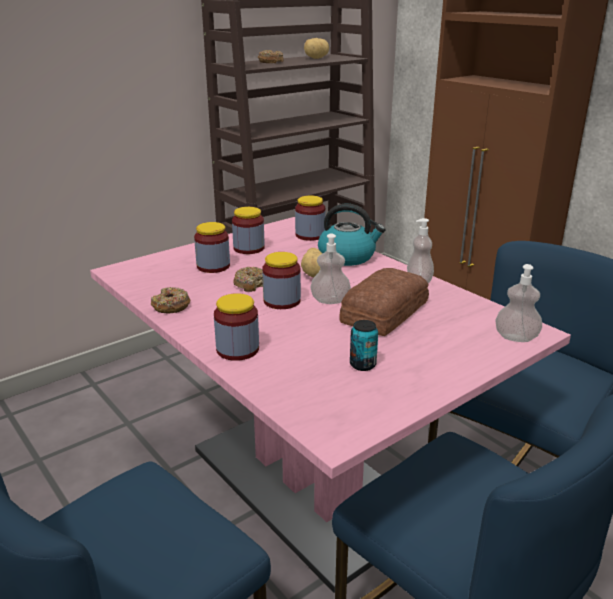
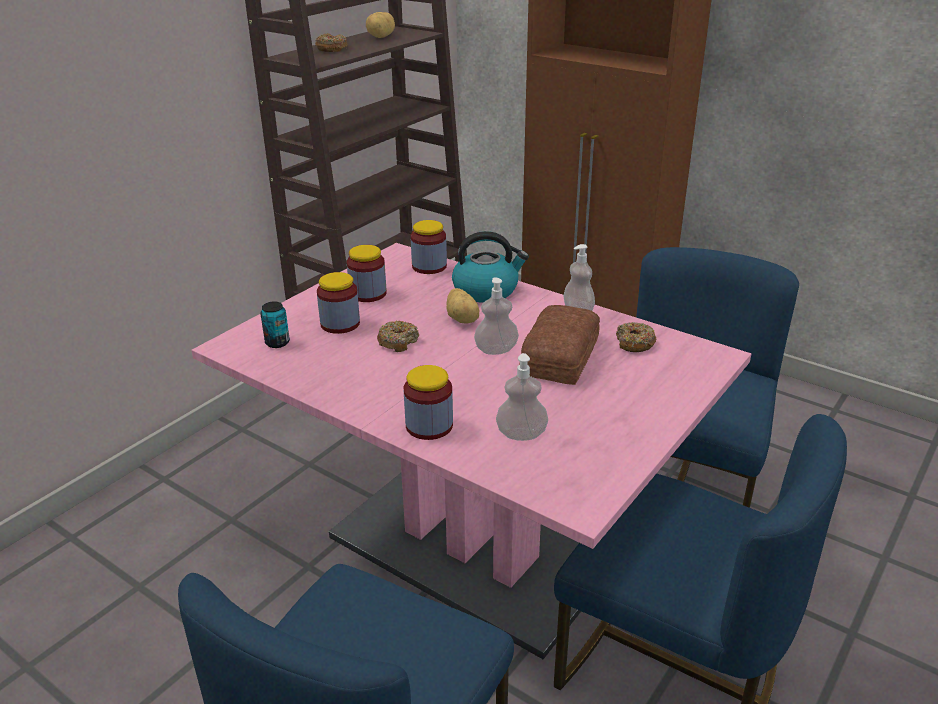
camera: 15 degrees left, 5 degrees up
donut [151,287,191,314] -> donut moved to [616,322,656,352]
jar [262,252,301,309] -> none
can [350,320,378,371] -> can moved to [260,301,290,348]
soap dispenser [495,264,542,342] -> soap dispenser moved to [496,353,548,441]

